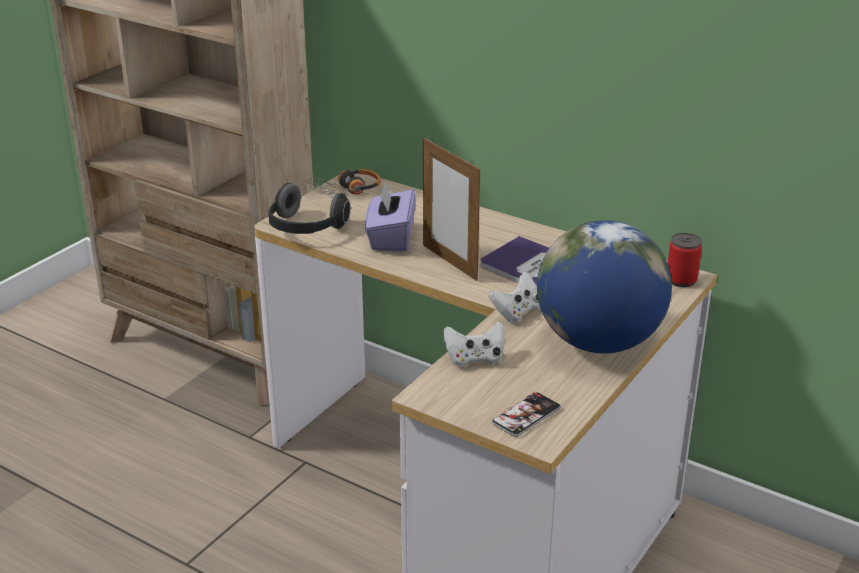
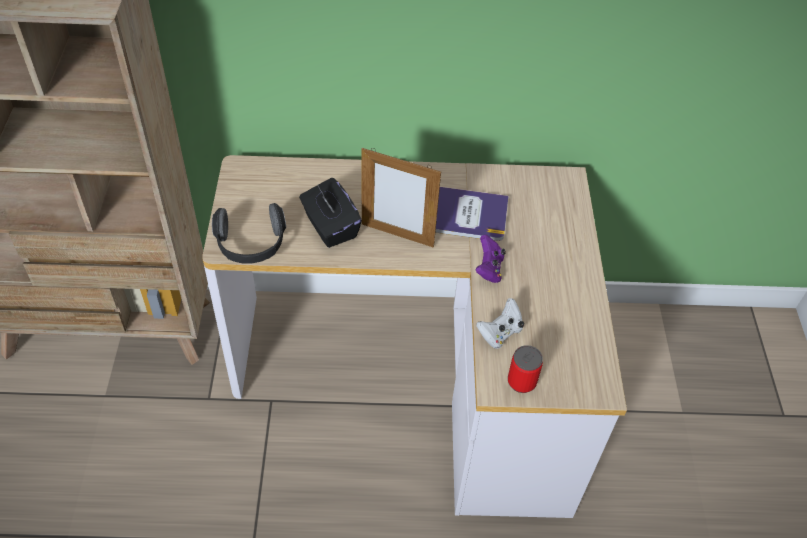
camera: 35 degrees left, 20 degrees up
headphones [307,169,381,198] -> none
purple tissue box [365,181,416,252] -> black tissue box [299,178,362,248]
white game controller [489,272,540,323] -> purple game controller [475,235,506,283]
phone [492,392,561,437] -> none
globe [537,220,672,354] -> none
can [668,233,702,287] -> can moved to [508,345,543,393]

